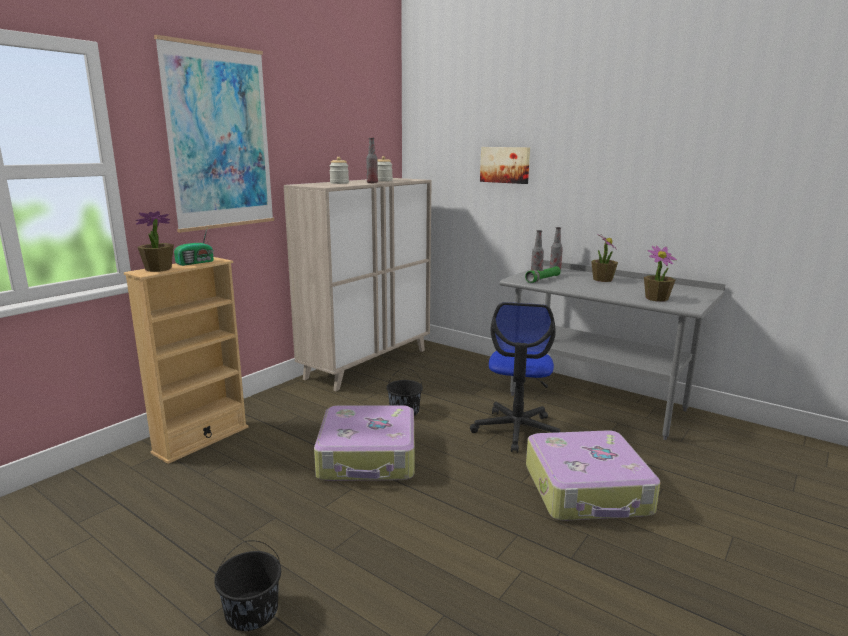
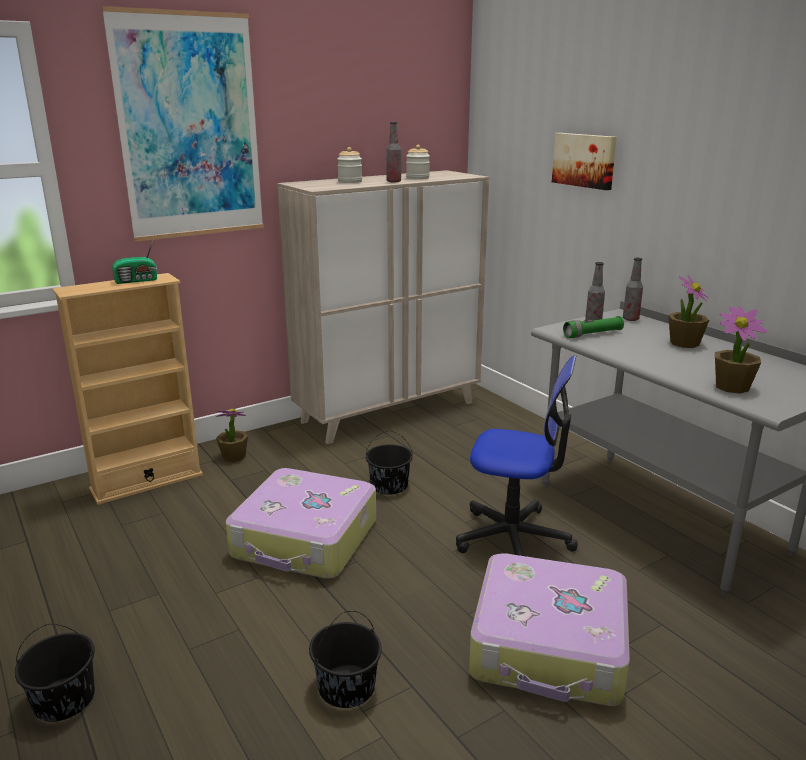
camera: 20 degrees right, 5 degrees up
potted plant [135,211,174,272] -> potted plant moved to [216,409,248,462]
office chair [470,302,560,453] -> office chair turned 105 degrees counterclockwise [456,355,578,556]
none -> black bucket [309,611,382,708]

